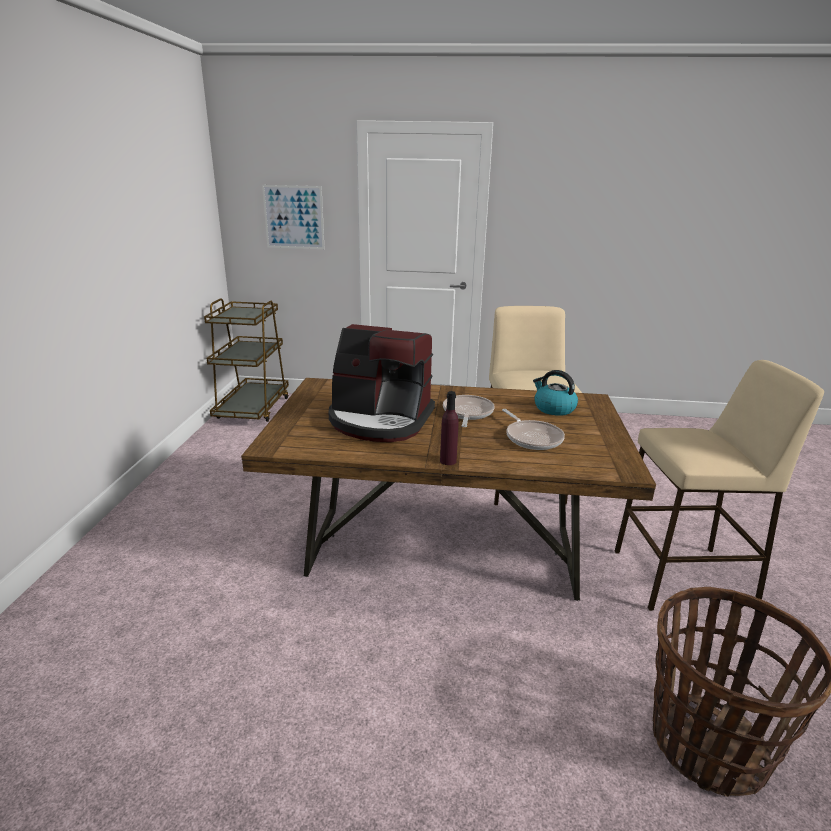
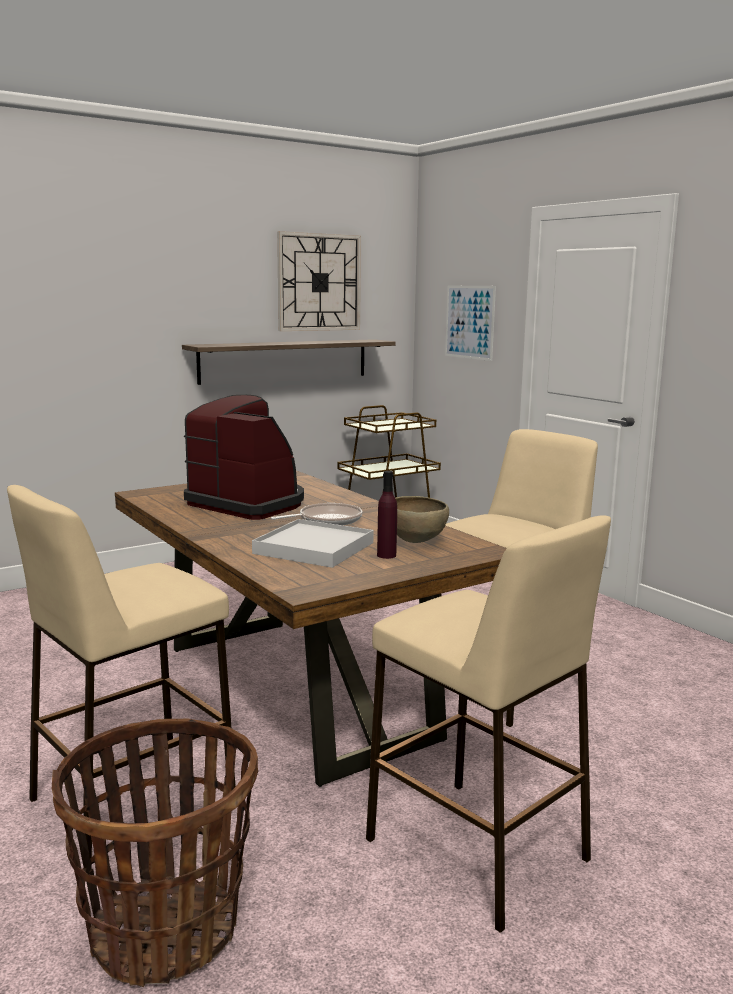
camera: 50 degrees right, 10 degrees down
coffee machine [328,324,435,442] -> coffee machine turned 150 degrees clockwise [184,395,304,520]
purple bottle [440,391,458,465] -> purple bottle moved to [377,471,397,559]
frying pan [502,409,565,450] -> white tray [252,519,374,568]
kettle [533,370,578,416] -> brown bowl [395,496,449,543]
none -> beige stool [7,485,236,858]
none -> shelf [182,339,396,385]
none -> wall clock [277,231,361,331]

